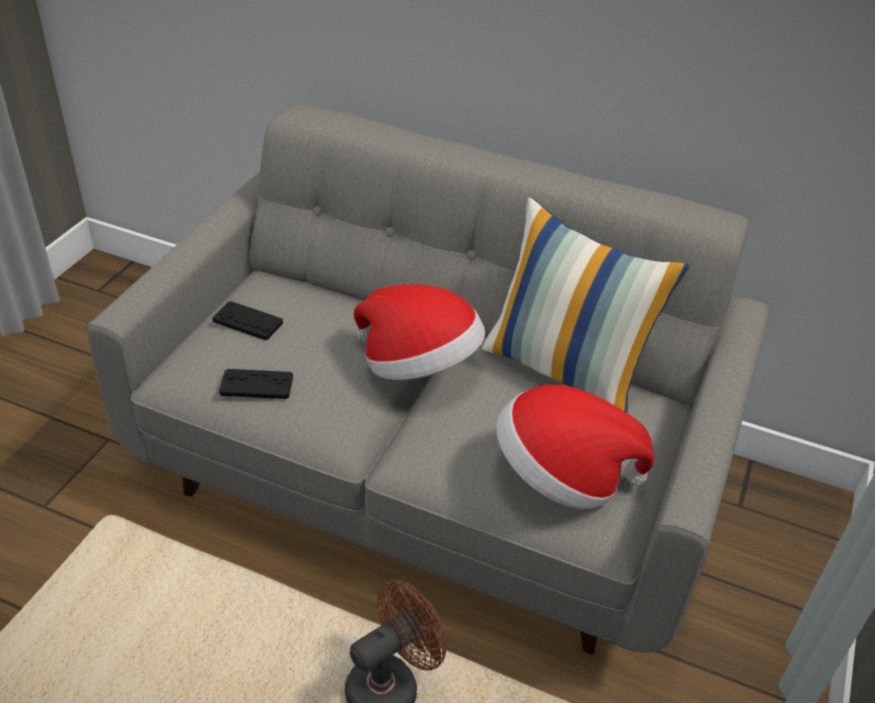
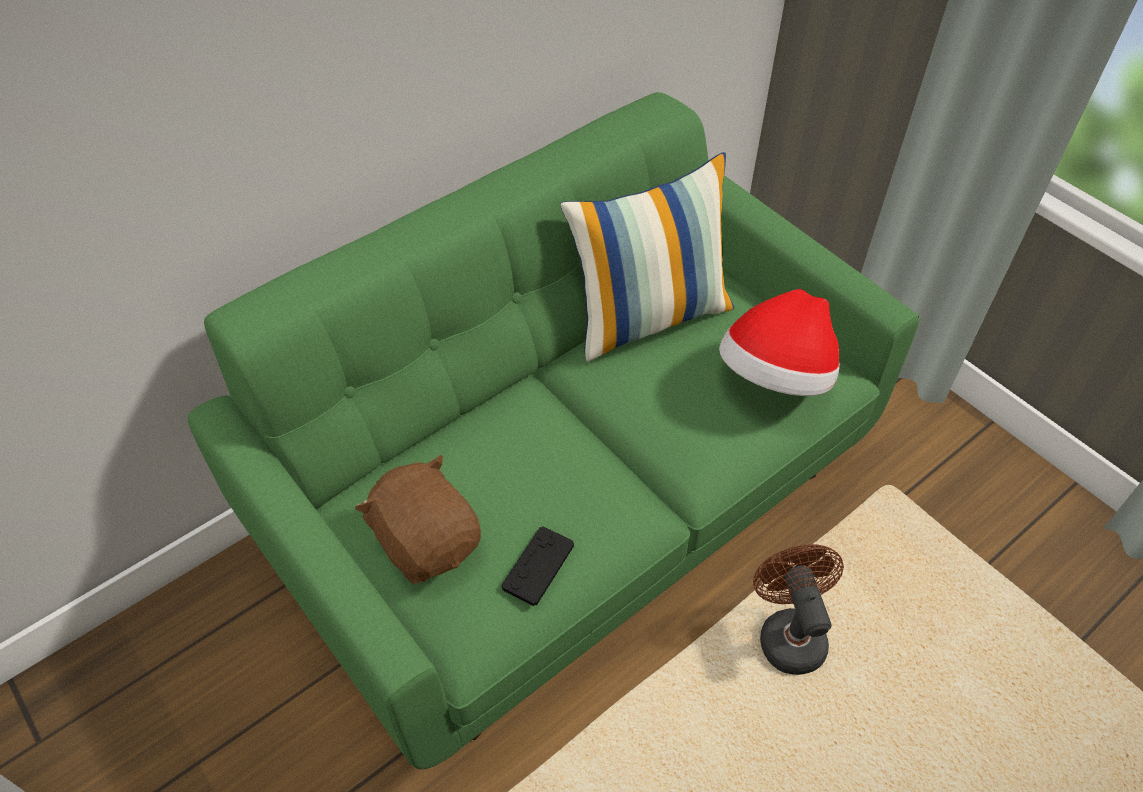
camera: 60 degrees left, 10 degrees up
grey sofa [87,104,770,655] -> green sofa [188,92,919,769]
black game controller [213,301,283,340] -> brown plush toy [355,455,481,584]
hat [354,284,485,380] -> none

